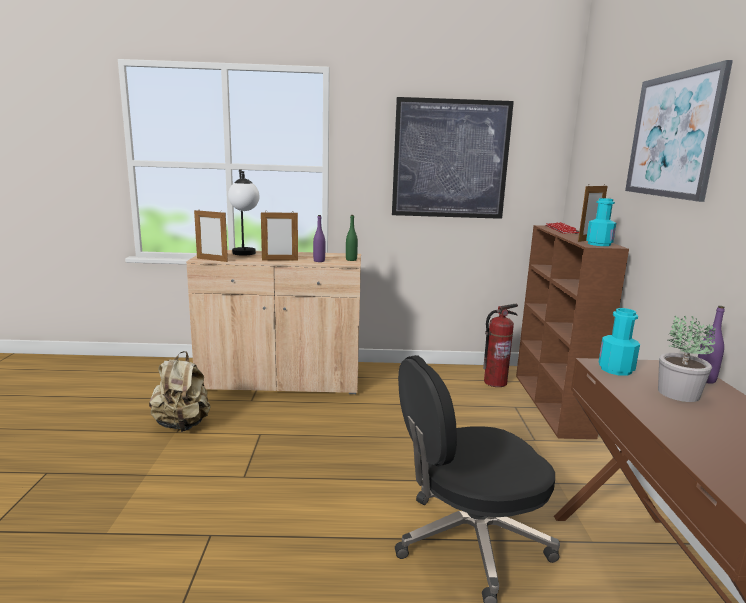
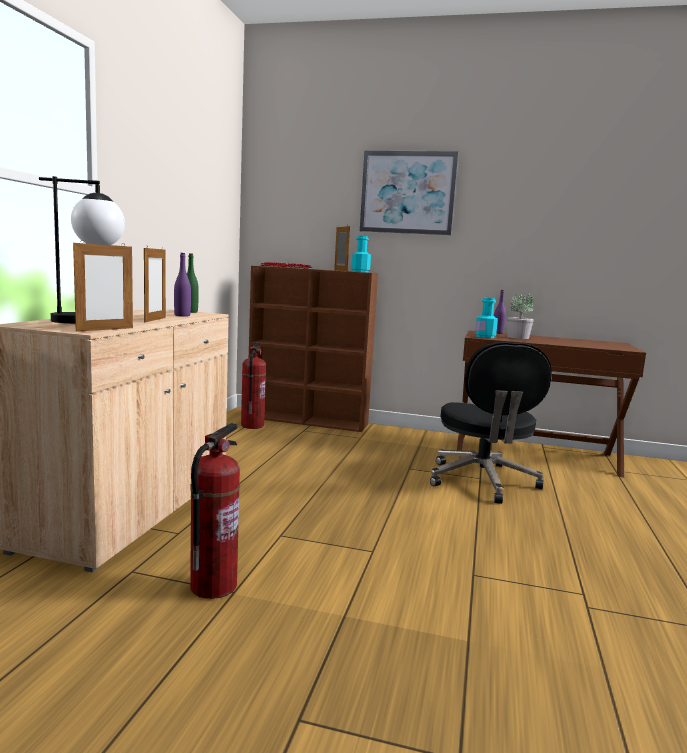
camera: 75 degrees left, 5 degrees down
beige backpack [149,351,211,432] -> fire extinguisher [190,423,240,599]
picture [392,97,514,219] -> none

